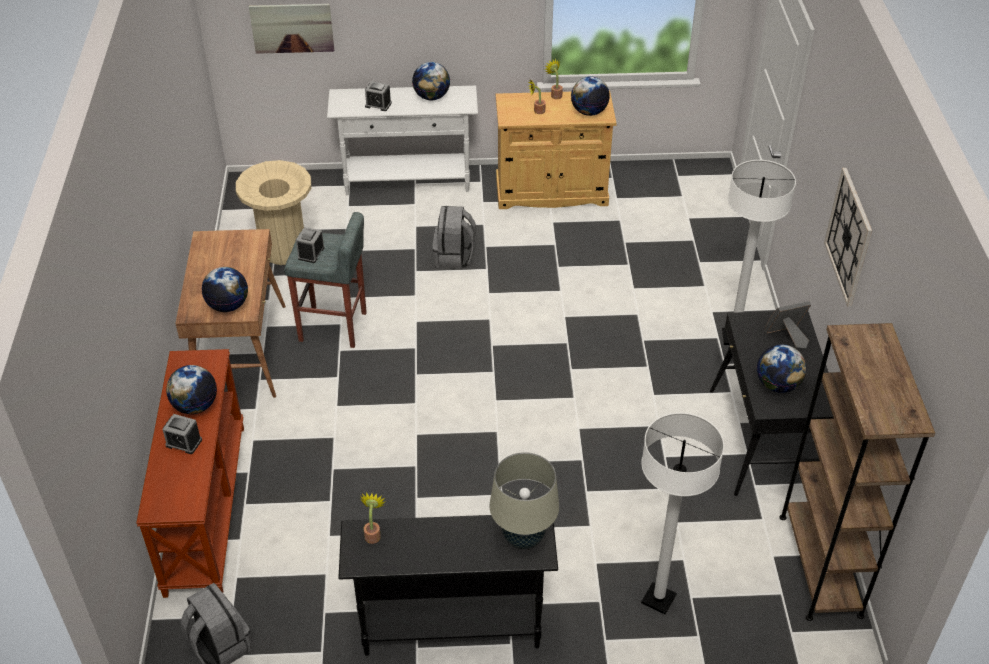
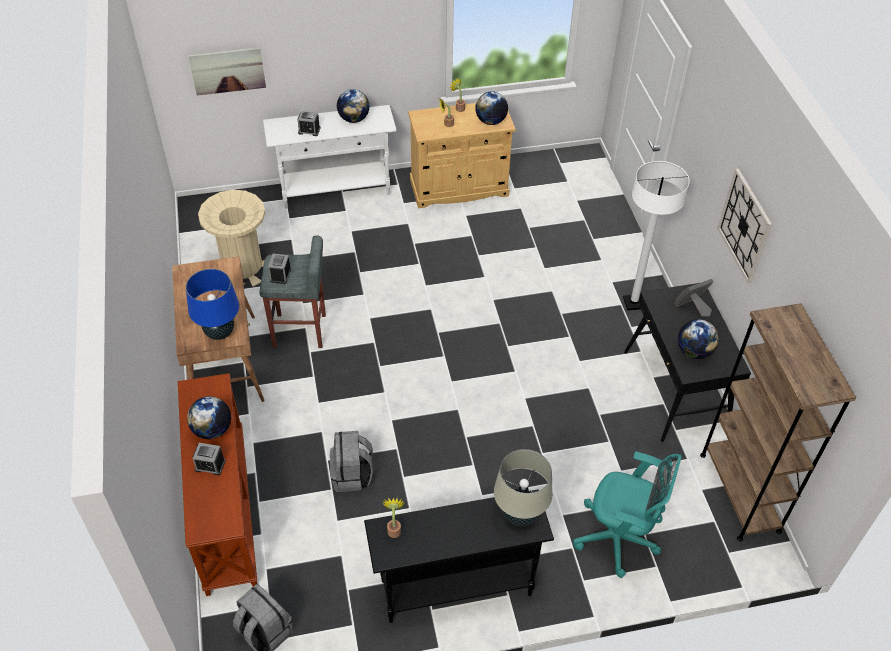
camera: 10 degrees left, 5 degrees up
globe [202,267,248,312] -> blue table lamp [186,269,239,340]
grey backpack [433,206,477,269] -> grey backpack moved to [330,431,373,492]
white floor lamp [641,412,724,615] -> turquoise office chair [573,451,681,578]

